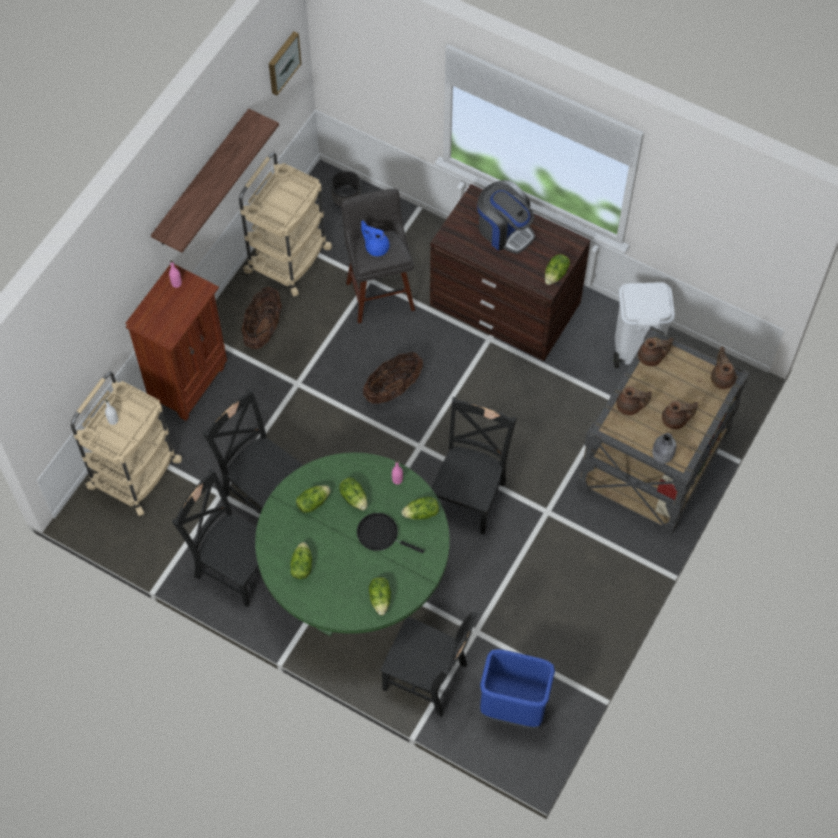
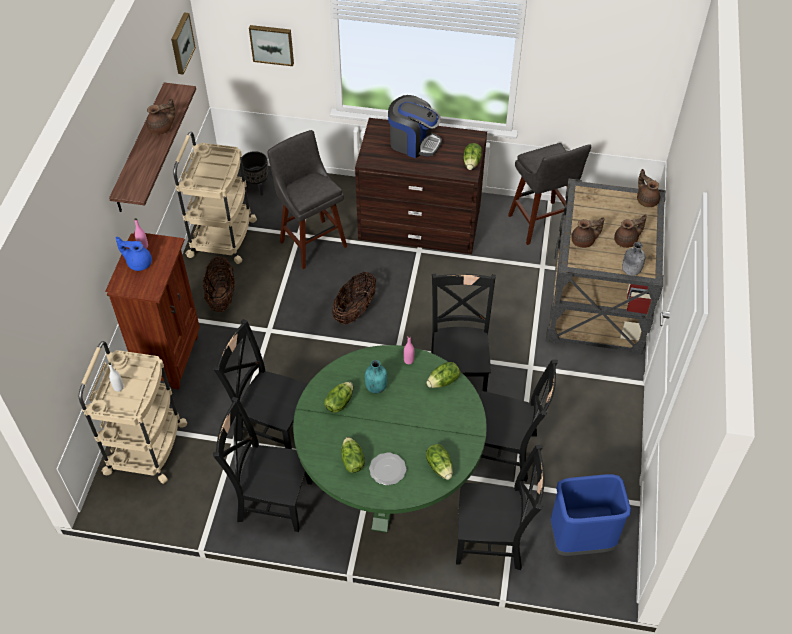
camera: 20 degrees left, 10 degrees down
lettuce [339,478,368,510] -> turquoise bottle [365,360,387,394]
black frying pan [357,513,424,553] -> none
blue teapot [361,221,389,256] -> blue teapot moved to [116,237,152,271]
white trash can [614,282,675,368] -> grey stool [508,143,591,245]
brown teapot [638,337,673,366] -> brown teapot moved to [147,98,175,135]
none -> picture [249,25,294,66]
none -> plate [369,452,406,485]
none -> black chair [480,360,558,482]

